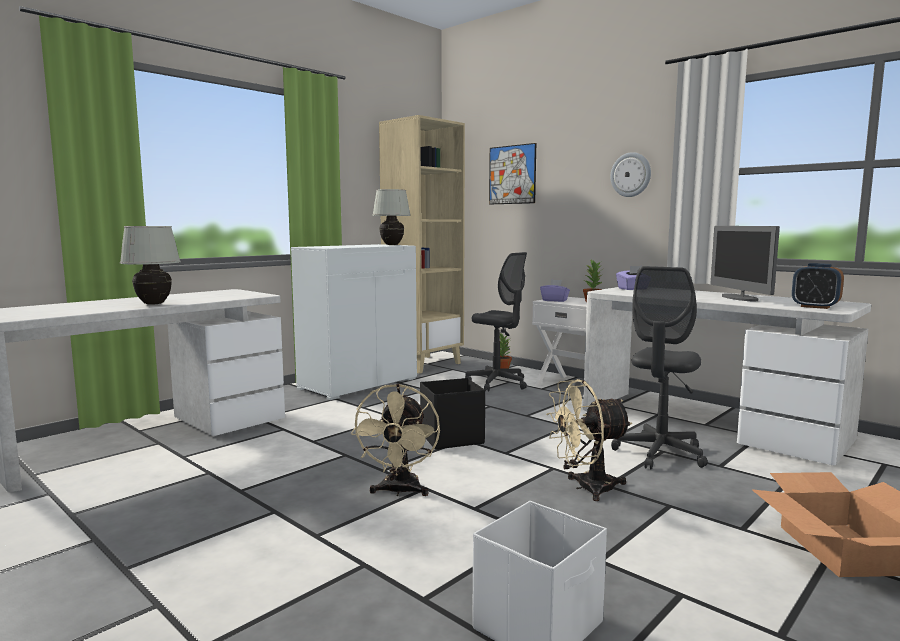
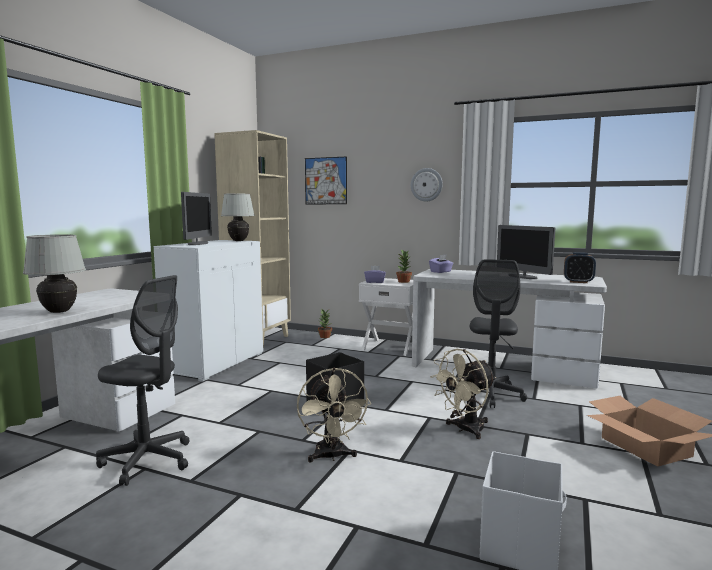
camera: 20 degrees left, 0 degrees up
grey office chair [465,252,527,392] -> grey office chair moved to [96,275,189,486]
none -> monitor [181,192,212,245]

